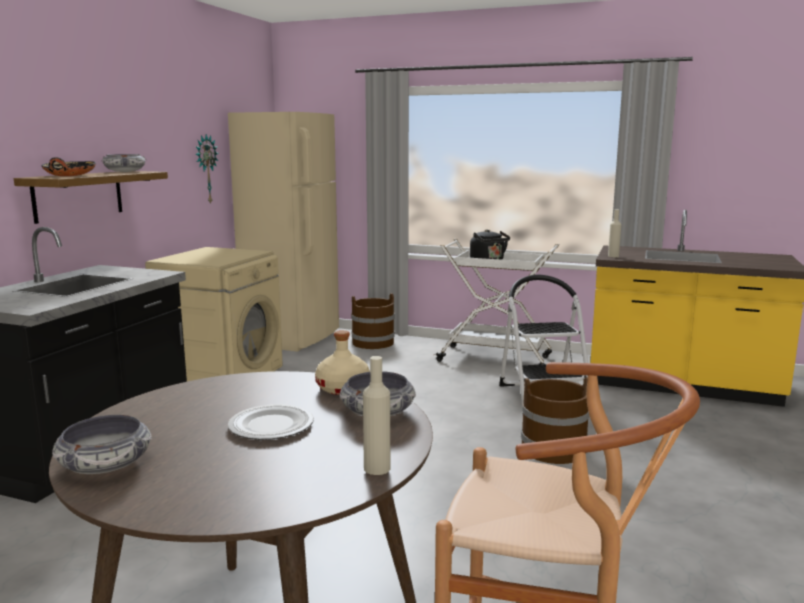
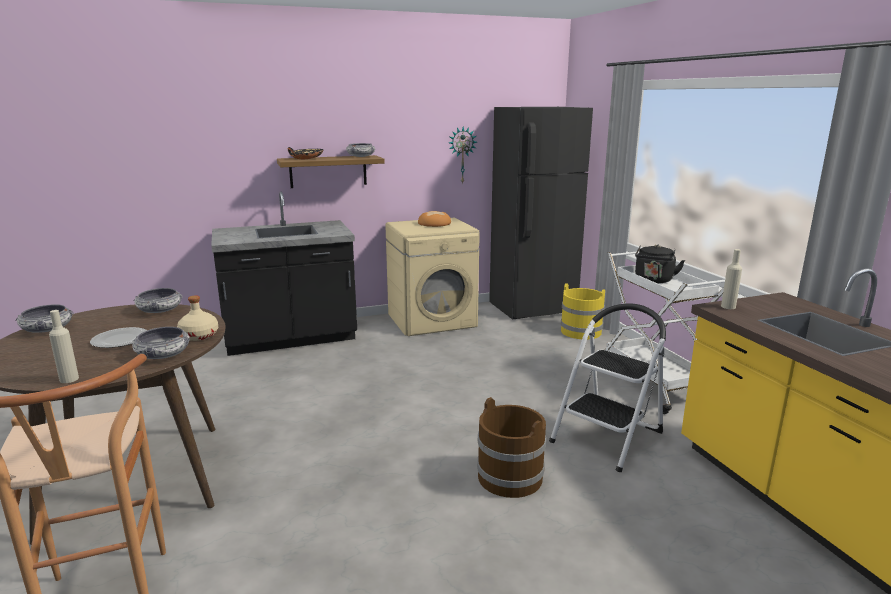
camera: 50 degrees right, 5 degrees up
beige fridge [228,112,339,352] -> black fridge [489,107,593,320]
brown bucket [351,293,395,349] -> yellow bucket [561,283,605,339]
none -> bowl [134,288,183,313]
none -> bread [418,211,451,227]

